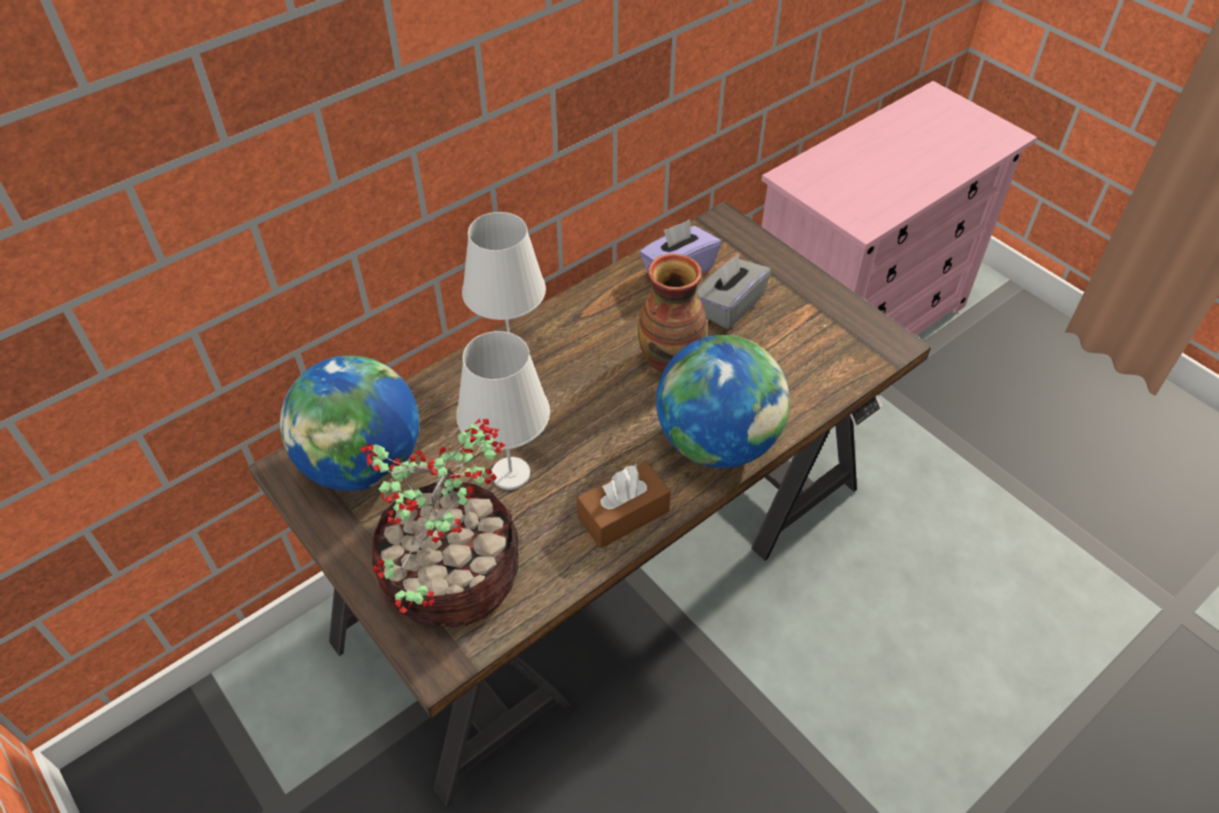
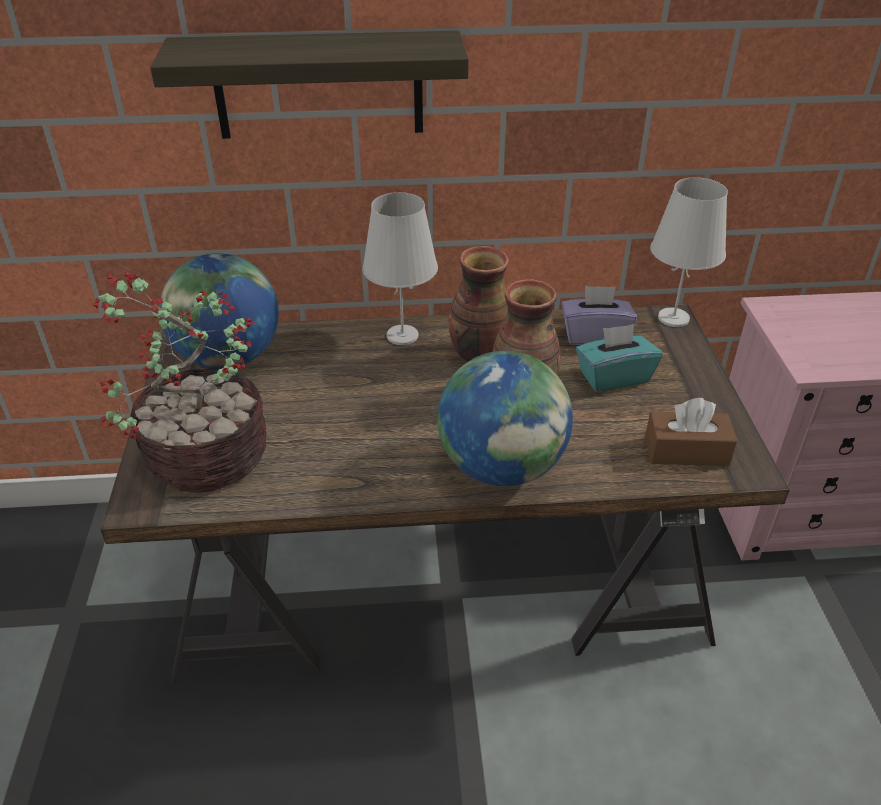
camera: 35 degrees right, 10 degrees down
white table lamp [456,331,550,490] -> white table lamp moved to [650,177,728,327]
brown tissue box [577,462,671,548] -> brown tissue box moved to [645,398,737,466]
grey tissue box [697,254,771,329] -> turquoise tissue box [576,324,662,392]
none -> shelf [150,31,469,139]
none -> vase [449,246,509,362]

